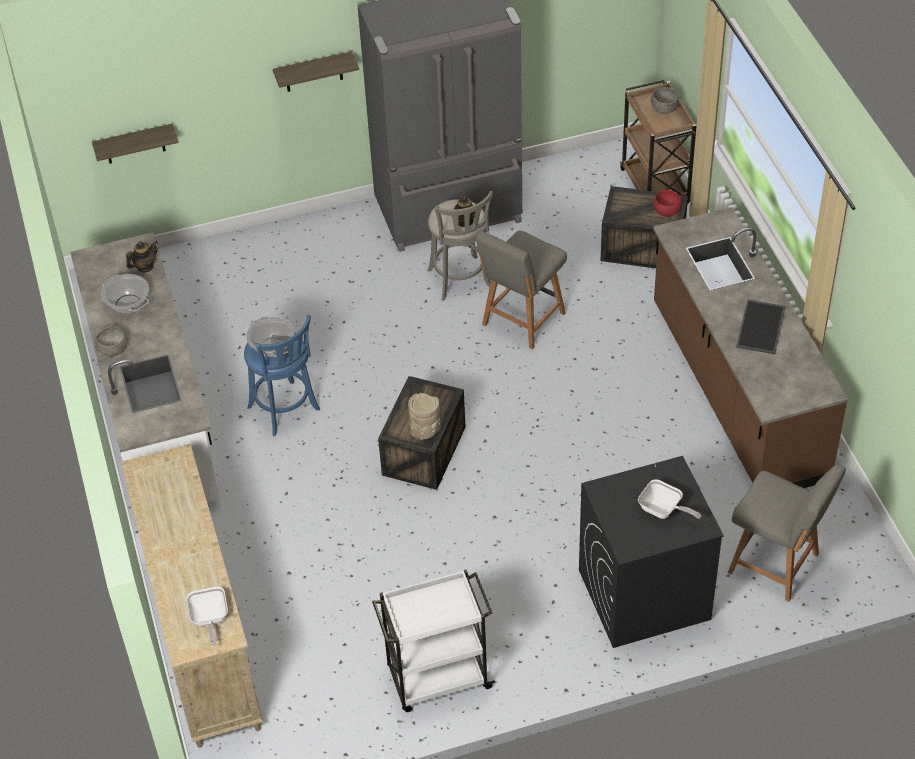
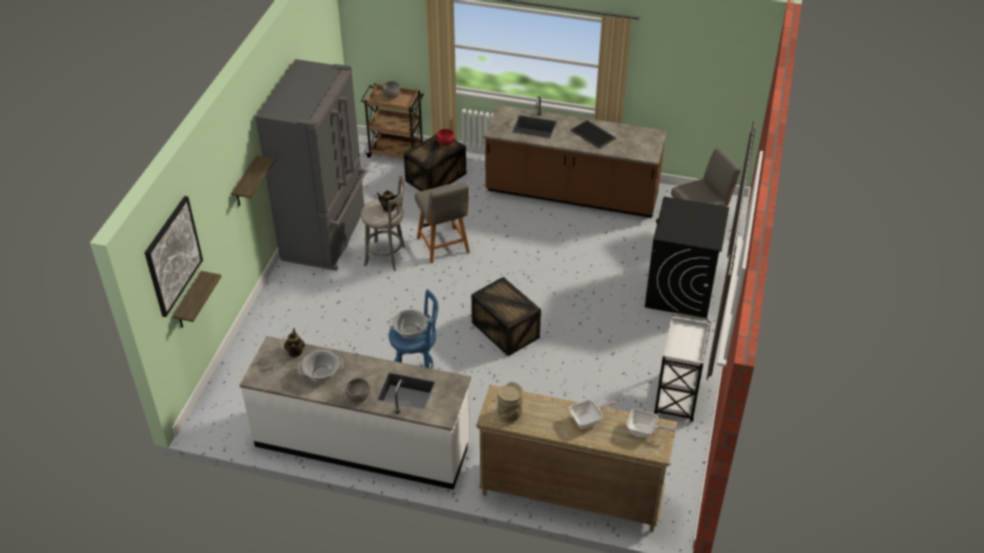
camera: 60 degrees left, 5 degrees down
beige vase [408,393,441,440] -> beige vase moved to [498,382,523,422]
frying pan [638,479,701,519] -> frying pan moved to [569,400,616,428]
none -> picture [145,196,203,317]

